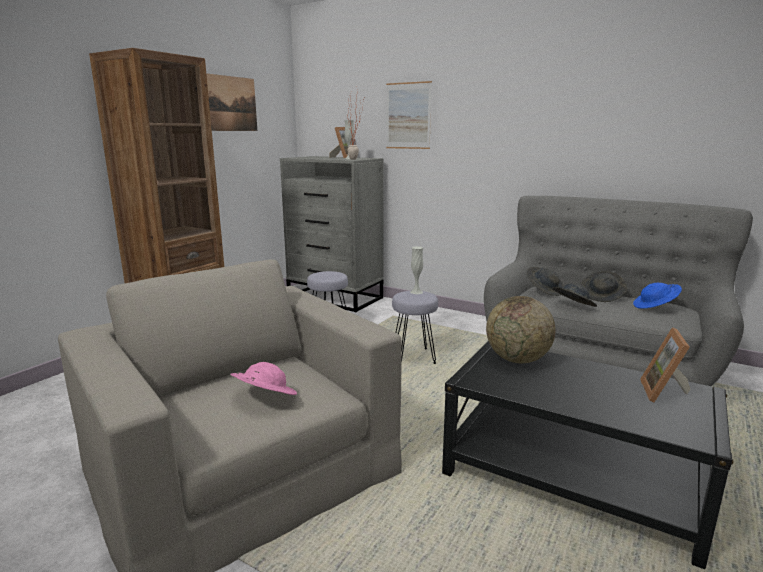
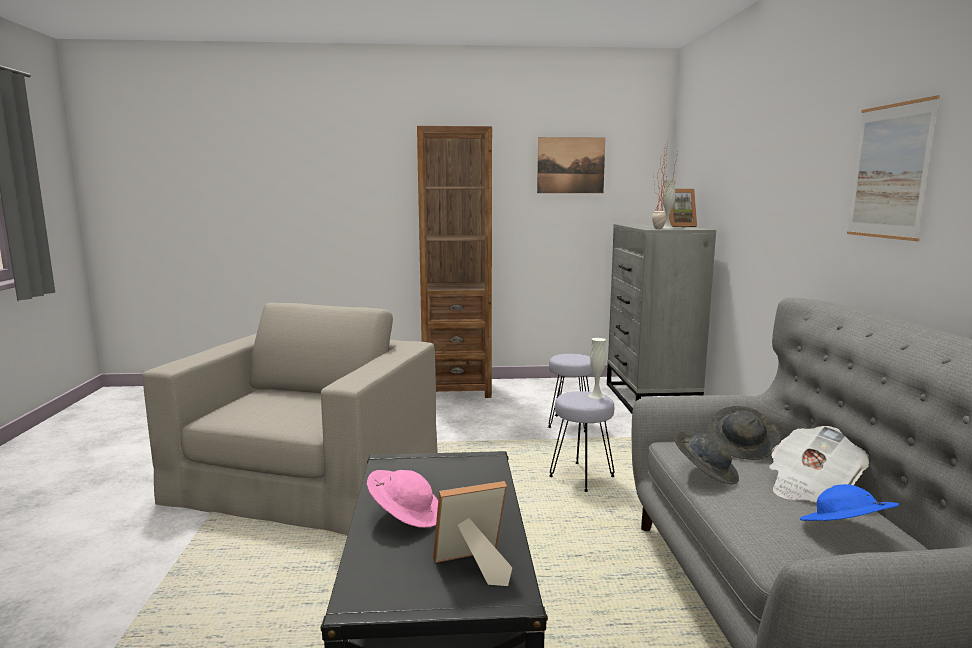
camera: 55 degrees right, 5 degrees down
pink hat [230,362,297,395] -> pink hat moved to [367,470,438,528]
picture [386,81,432,149] -> picture moved to [847,95,940,241]
globe [486,296,556,363] -> none
grey hat [581,271,627,302] -> newspaper [769,426,869,503]

